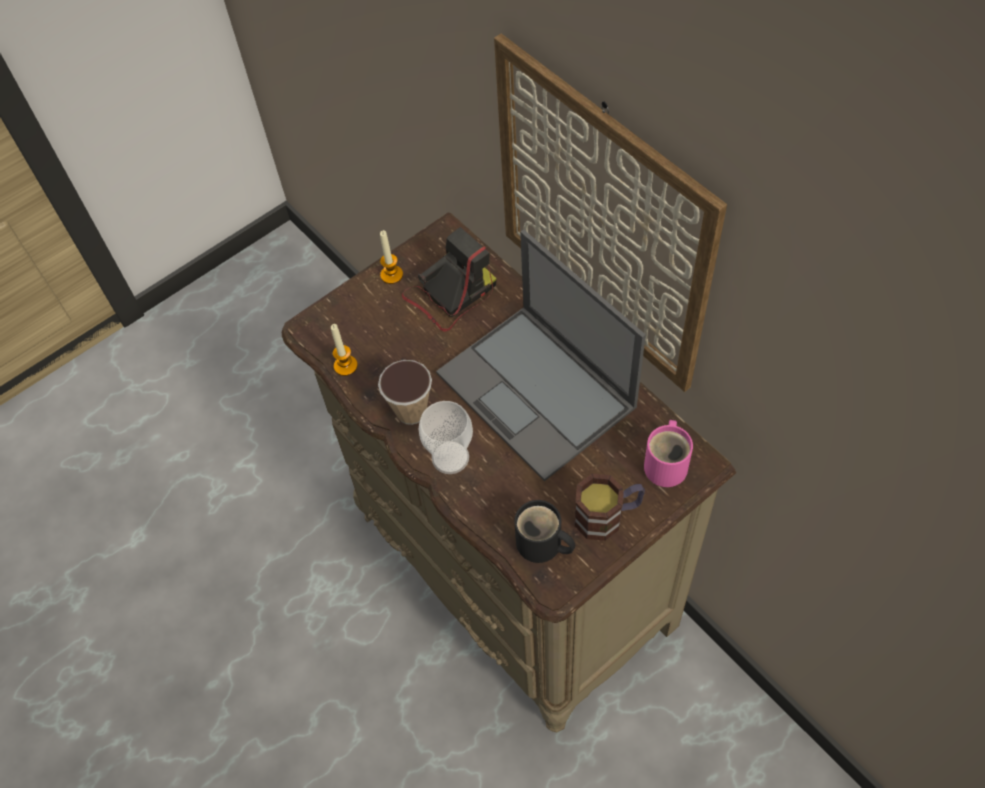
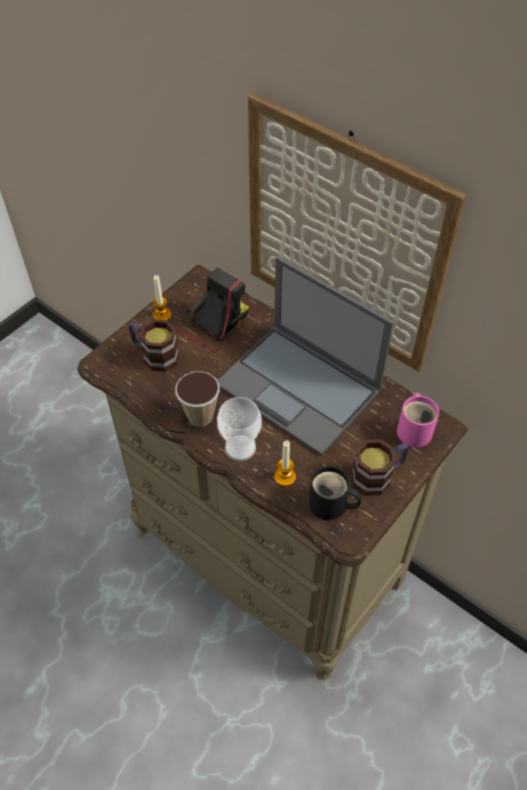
camera: 15 degrees left, 5 degrees down
candle [331,324,358,376] -> candle moved to [274,441,296,486]
none -> mug [129,319,179,372]

